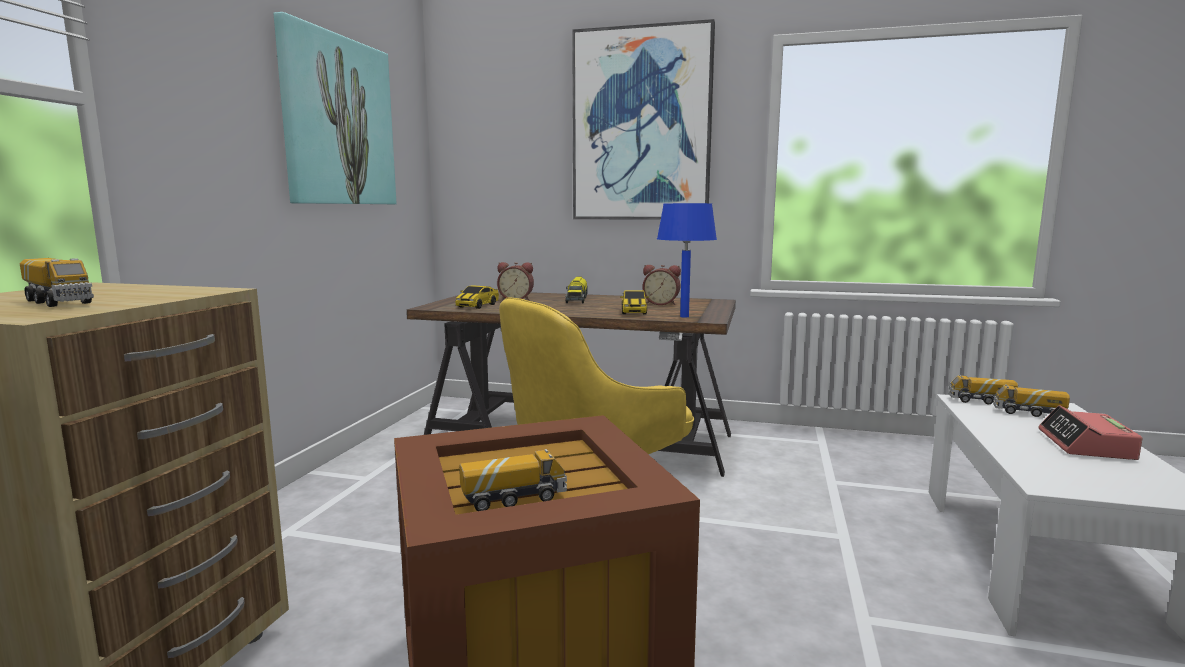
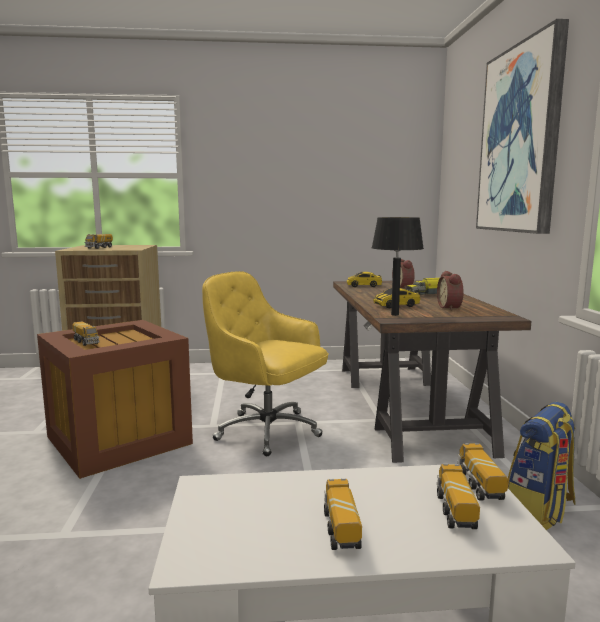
camera: 70 degrees right, 0 degrees up
picture [274,12,396,204] -> none
blue table lamp [657,203,717,318] -> black table lamp [372,217,424,316]
alarm clock [1038,405,1143,460] -> toy truck [324,478,362,550]
none -> backpack [508,402,576,530]

